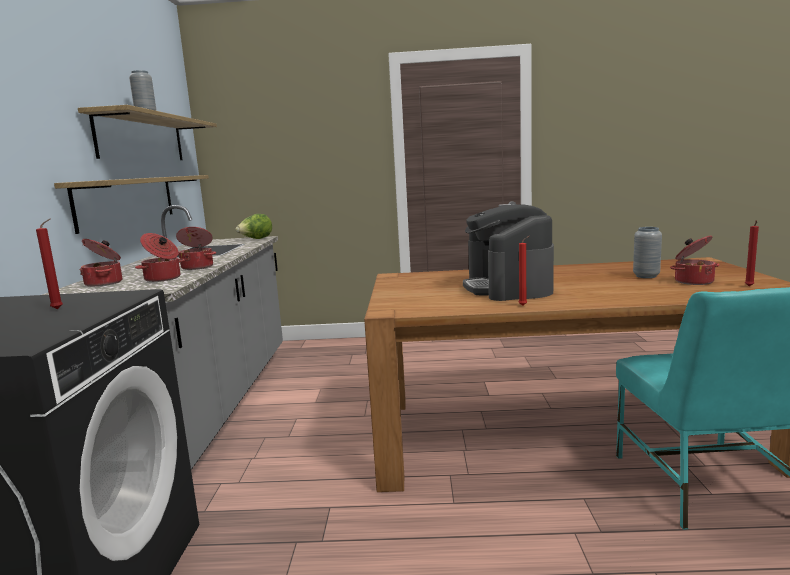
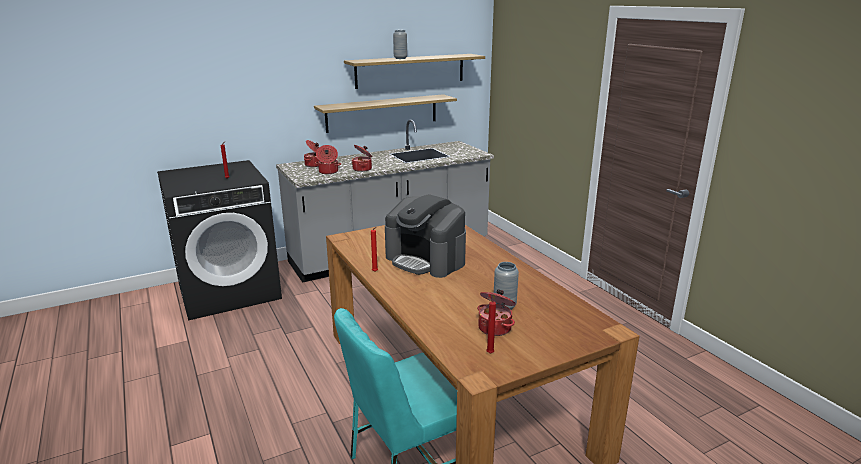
camera: 60 degrees right, 10 degrees up
lettuce [235,214,272,239] -> none
coffee machine [463,204,554,301] -> coffee machine turned 105 degrees counterclockwise [385,194,466,278]

